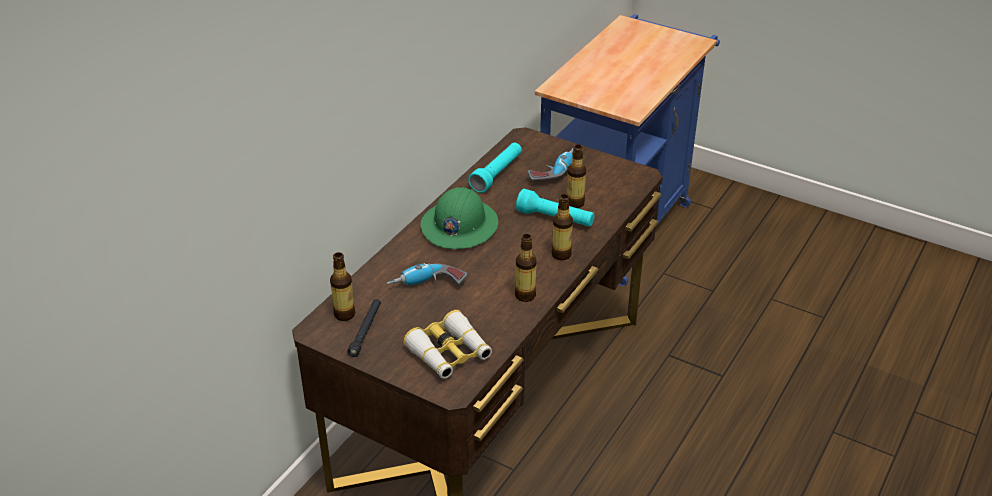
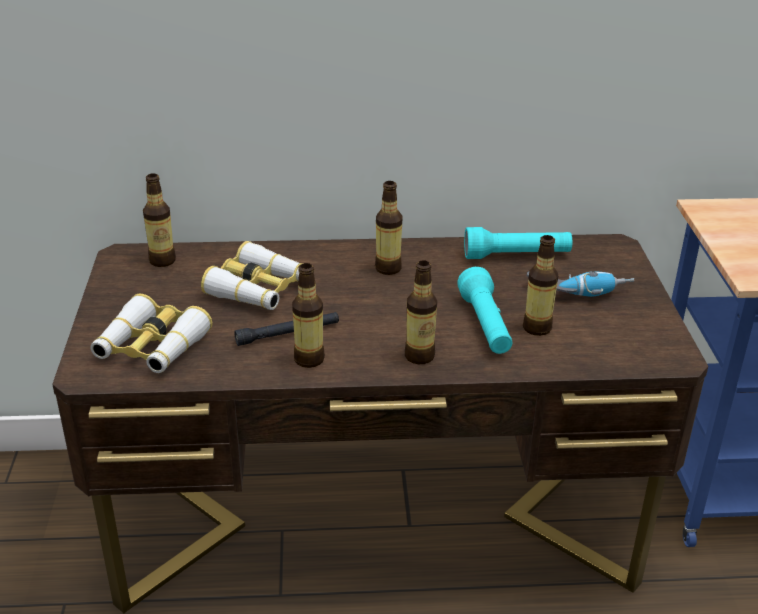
camera: 55 degrees right, 5 degrees down
black flashlight [347,299,381,357] -> black flashlight moved to [234,312,339,346]
power drill [387,263,467,285] -> binoculars [201,241,303,310]
green hard hat [421,187,498,249] -> bottle [375,181,402,275]

